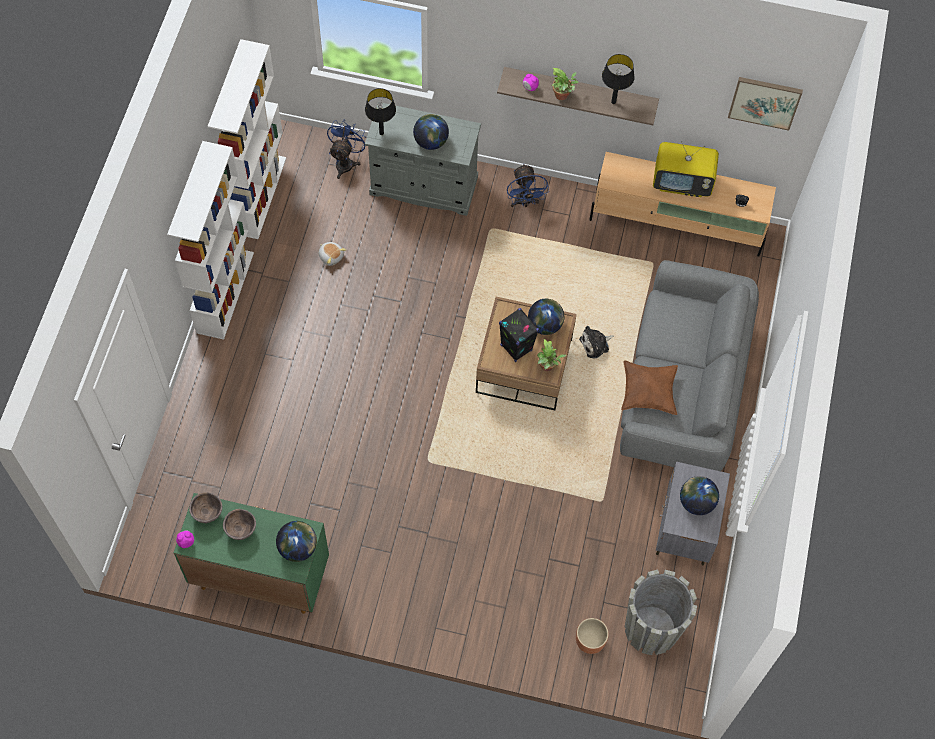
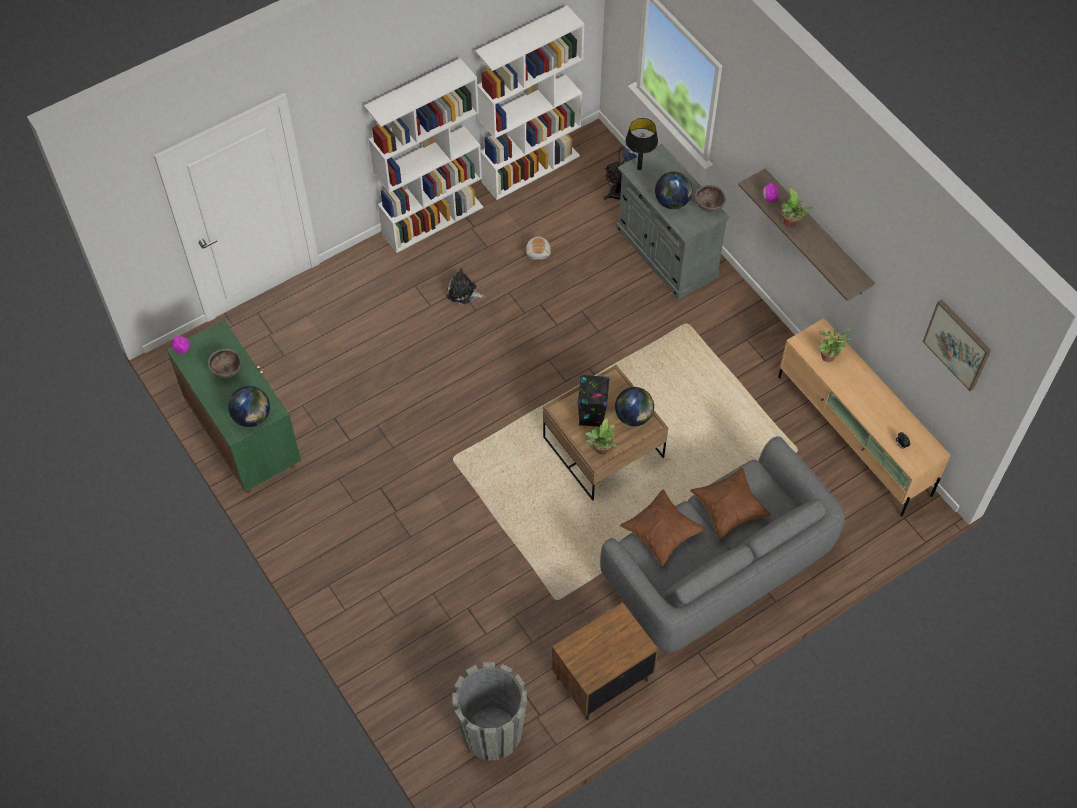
camera: 45 degrees right, 5 degrees down
brown bowl [189,492,222,523] -> brown bowl moved to [695,185,725,212]
blue fan [507,163,549,207] -> none
brown planter [576,618,609,654] -> none
plush toy [579,326,613,359] -> plush toy moved to [446,268,485,304]
black table lamp [602,54,634,104] -> none
television [653,141,719,197] -> none
grey nightstand [656,461,730,566] -> brown nightstand [552,602,658,720]
globe [680,476,719,515] -> none
none -> brown pillow [690,468,771,539]
none -> potted plant [818,328,852,362]

